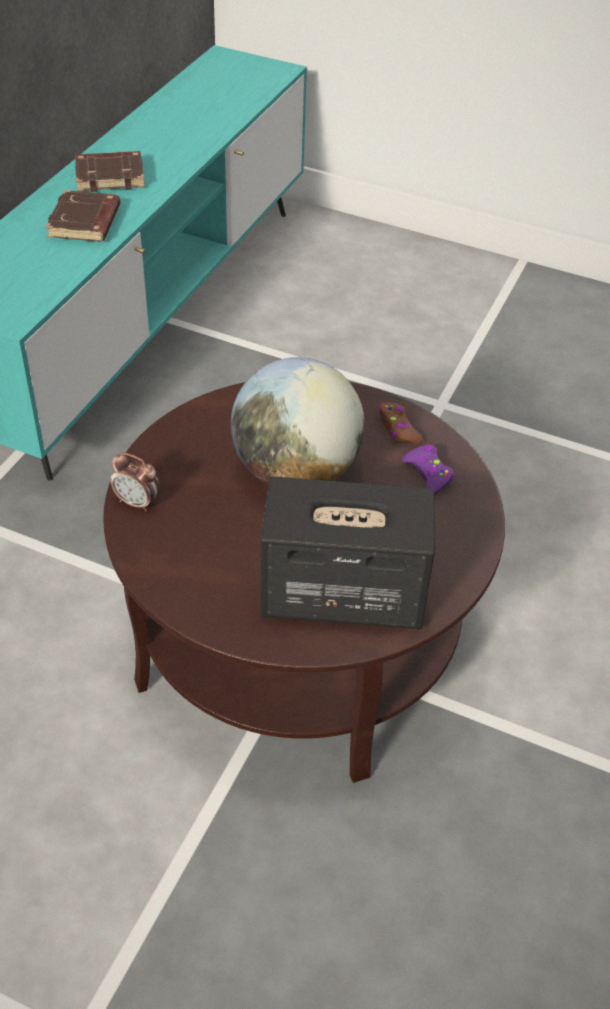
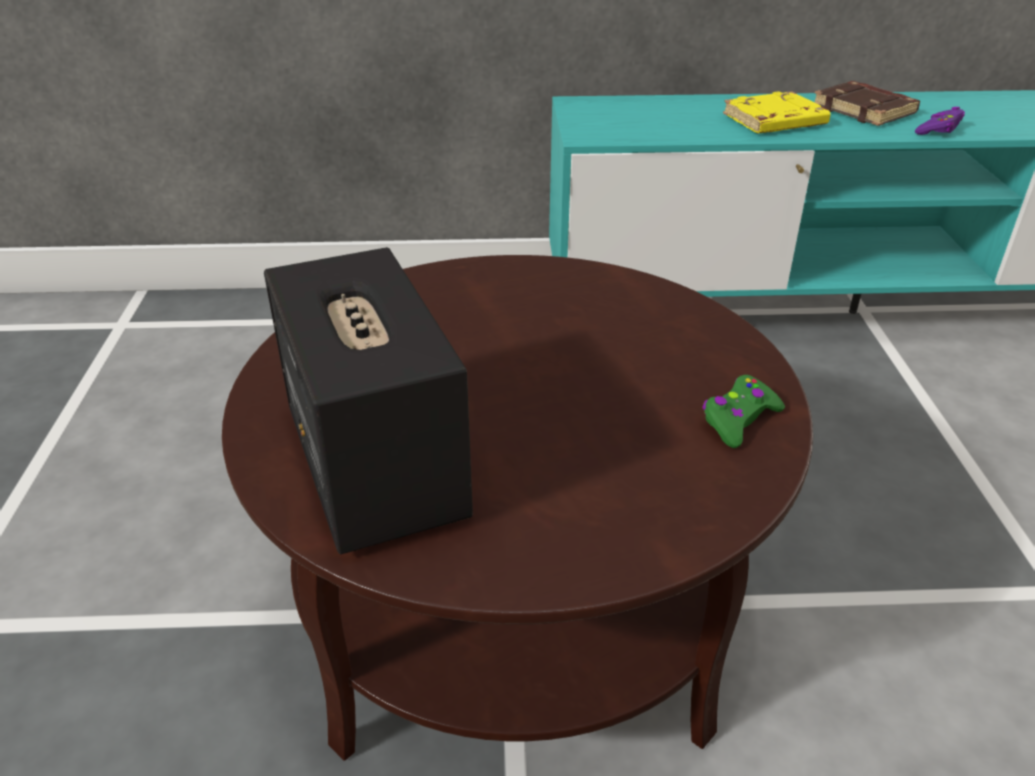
camera: 65 degrees right, 10 degrees down
brown book [46,190,120,242] -> yellow book [723,91,831,133]
alarm clock [110,453,160,512] -> none
globe [231,357,365,485] -> none
brown game controller [379,402,423,444] -> green game controller [702,375,785,448]
purple game controller [402,445,454,496] -> purple game controller moved to [915,107,965,135]

